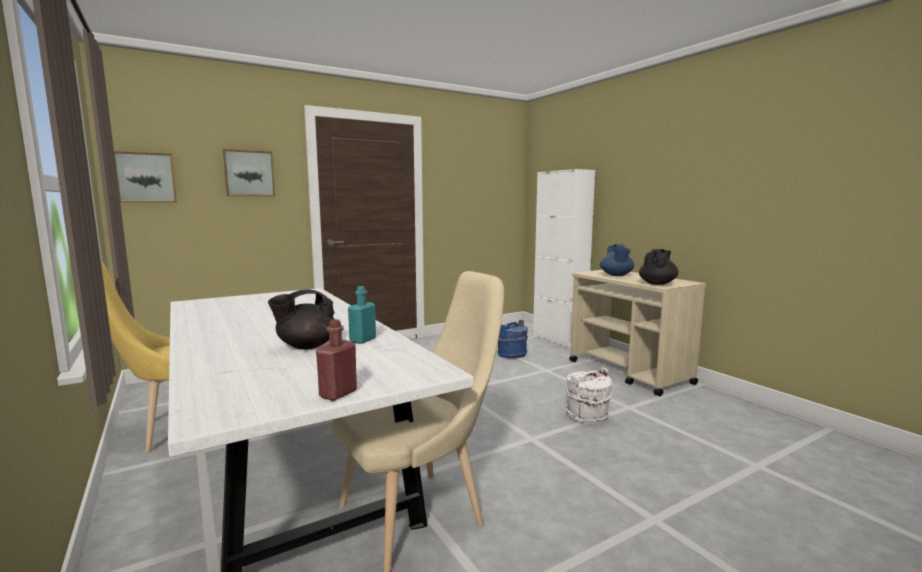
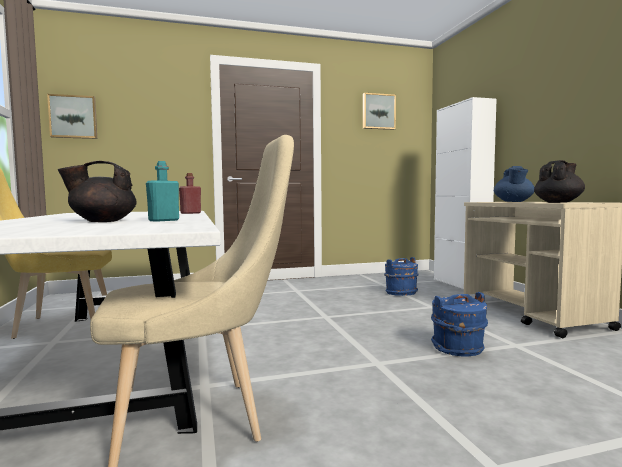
camera: 15 degrees right, 5 degrees down
picture [223,149,275,196] -> picture moved to [363,93,396,130]
red bottle [316,319,357,401] -> red bottle moved to [179,173,201,214]
white bucket [565,367,612,424] -> blue bucket [431,292,488,357]

